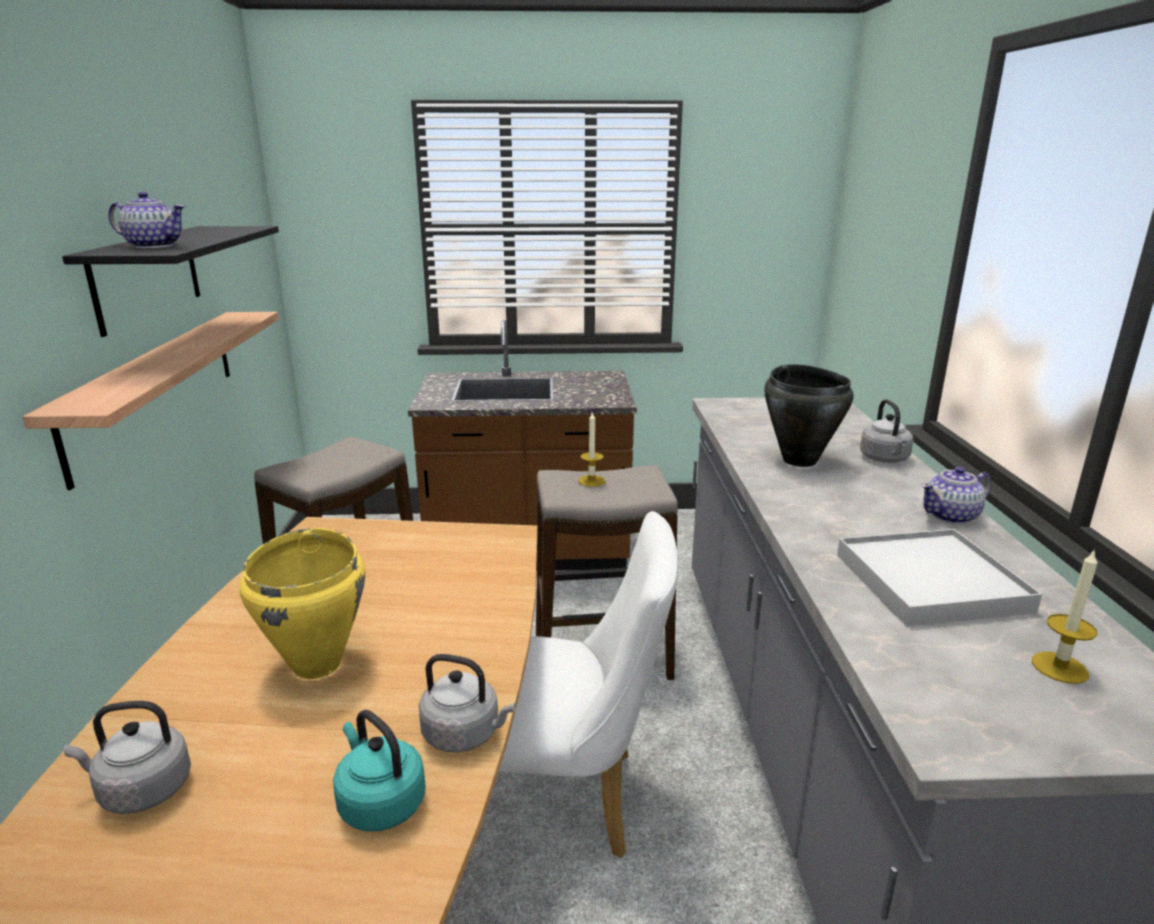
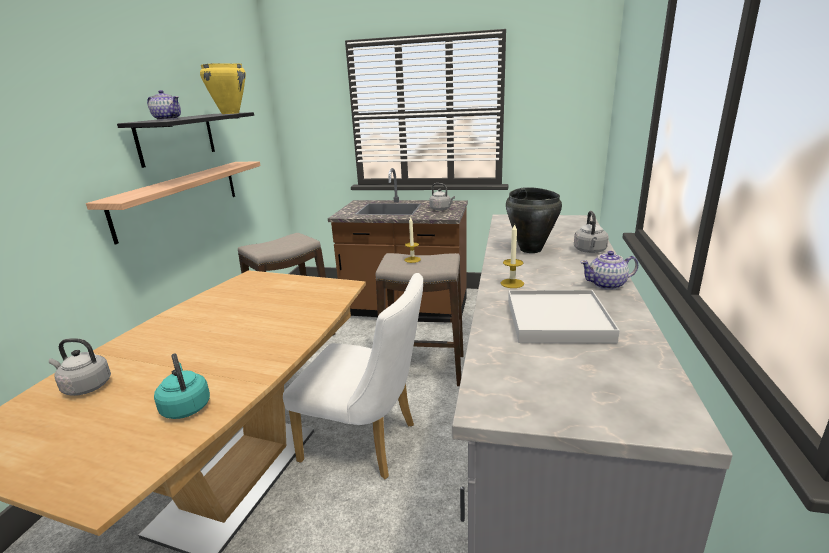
camera: 15 degrees right, 0 degrees up
yellow cooking pot [239,528,365,679] -> yellow cooking pot moved to [200,63,246,114]
grey kettle [419,654,515,752] -> grey kettle moved to [429,183,455,210]
candle [1032,549,1098,684] -> candle moved to [501,224,524,288]

